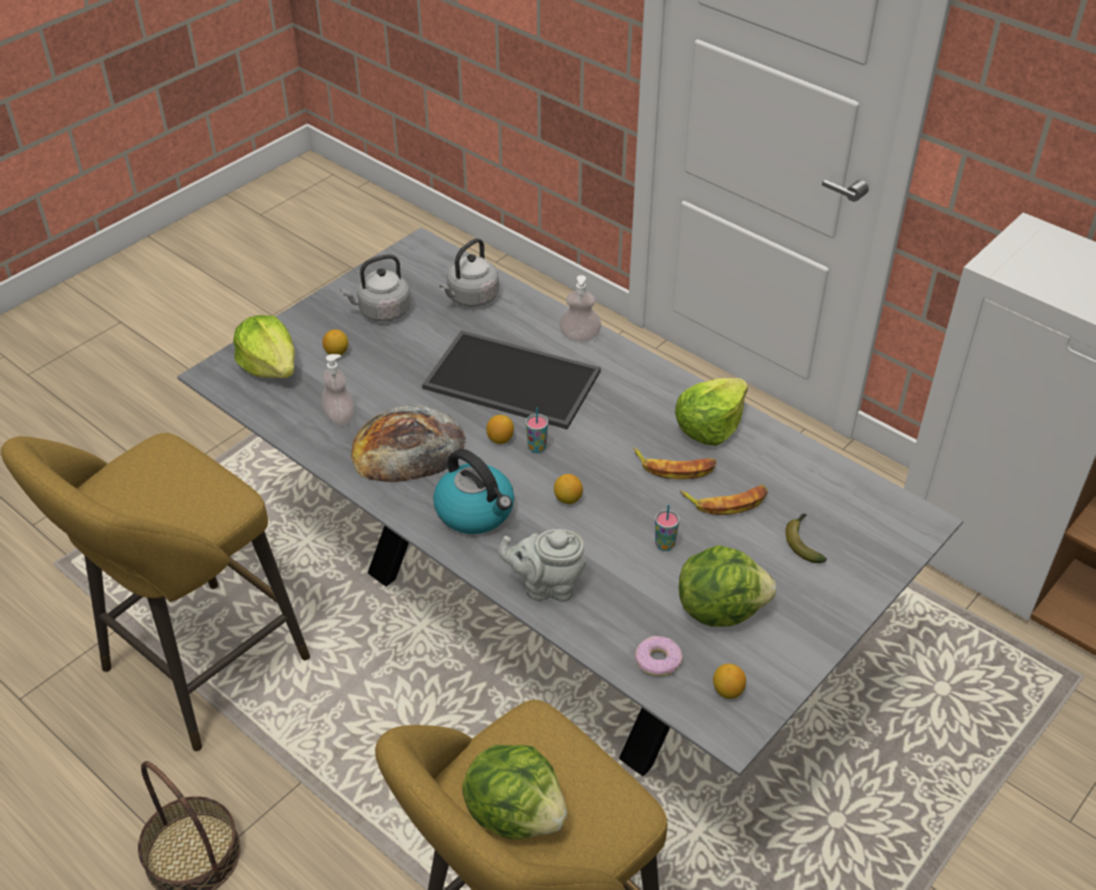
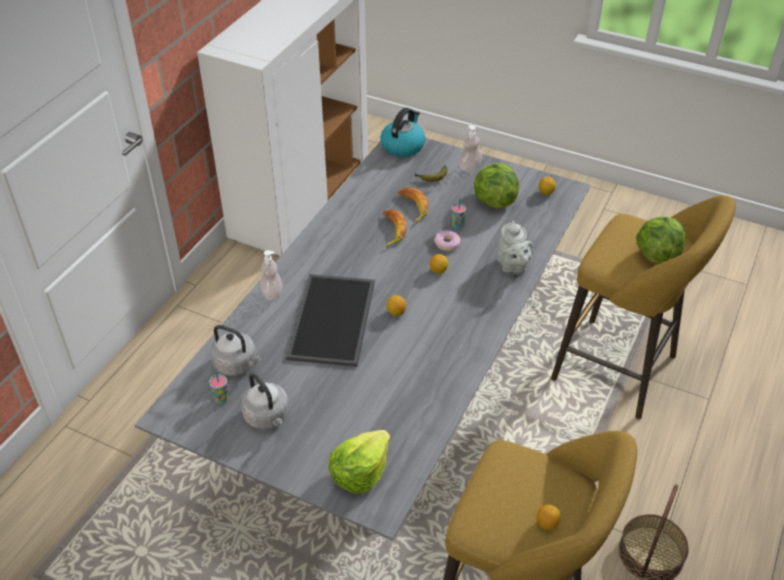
camera: 105 degrees left, 0 degrees up
lemon [322,329,348,355] -> lemon moved to [536,505,561,530]
soap dispenser [322,354,355,425] -> soap dispenser moved to [459,126,482,172]
bread [351,405,466,482] -> none
kettle [433,449,514,534] -> kettle moved to [380,108,425,157]
cup [526,407,548,453] -> cup moved to [209,371,229,404]
donut [635,636,683,676] -> donut moved to [434,230,460,251]
lettuce [675,378,748,446] -> none

